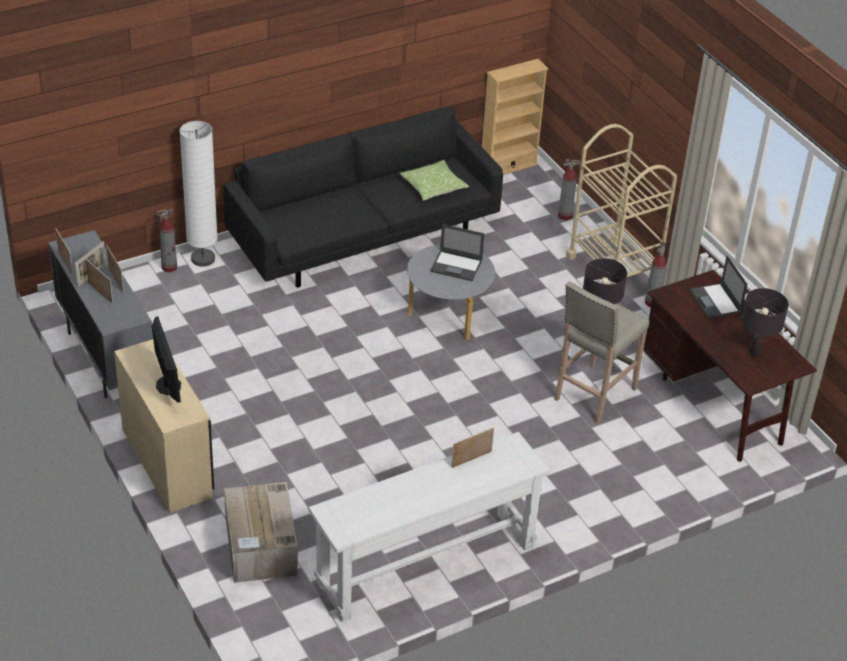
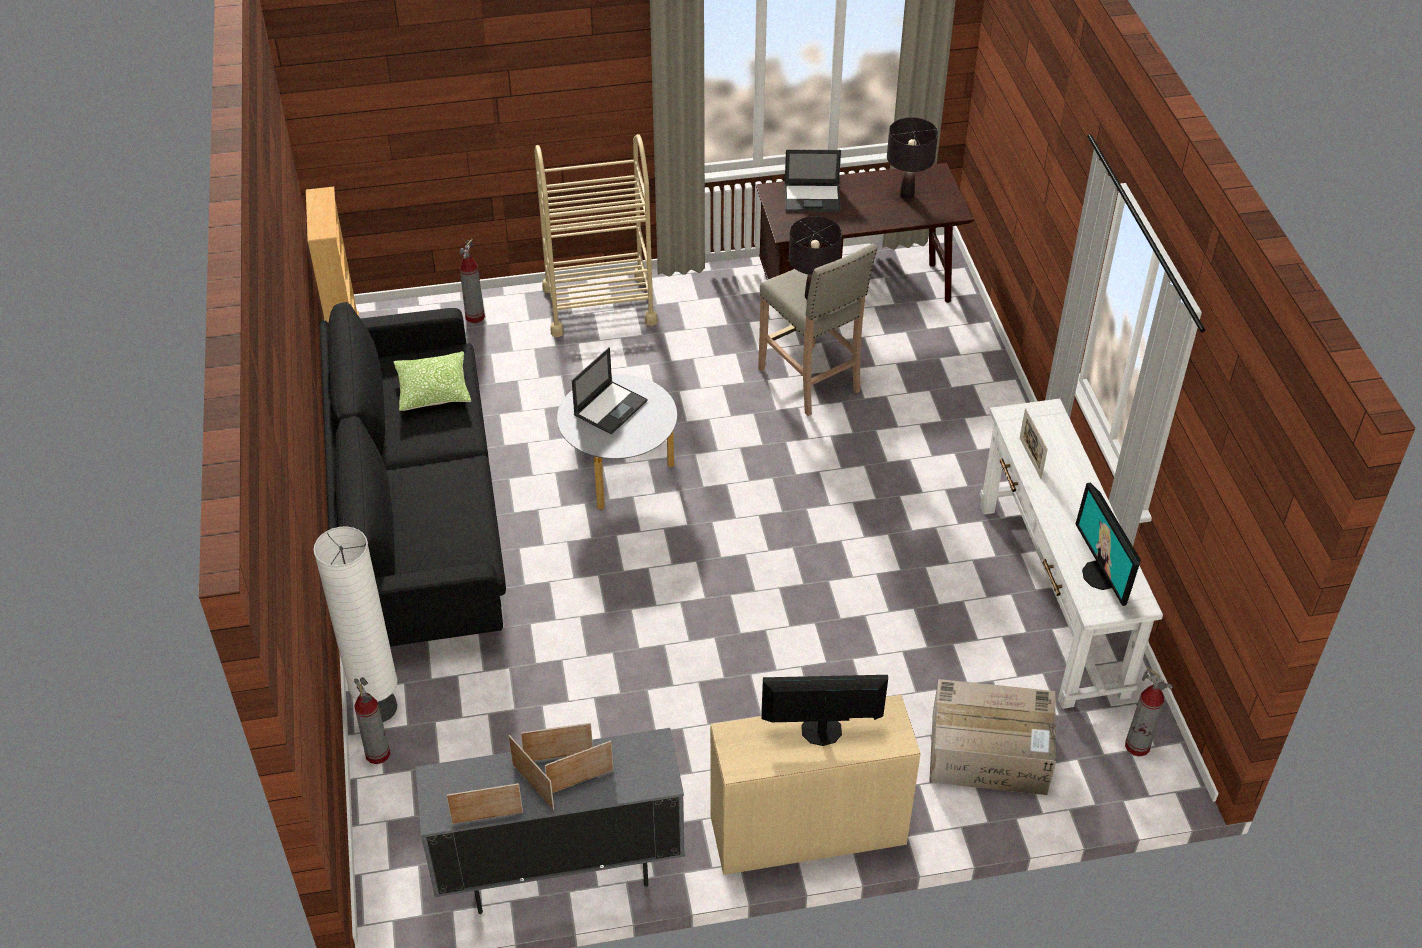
camera: 70 degrees left, 5 degrees up
fire extinguisher [645,241,667,307] -> fire extinguisher moved to [1125,667,1173,757]
none -> monitor [1075,483,1141,606]

